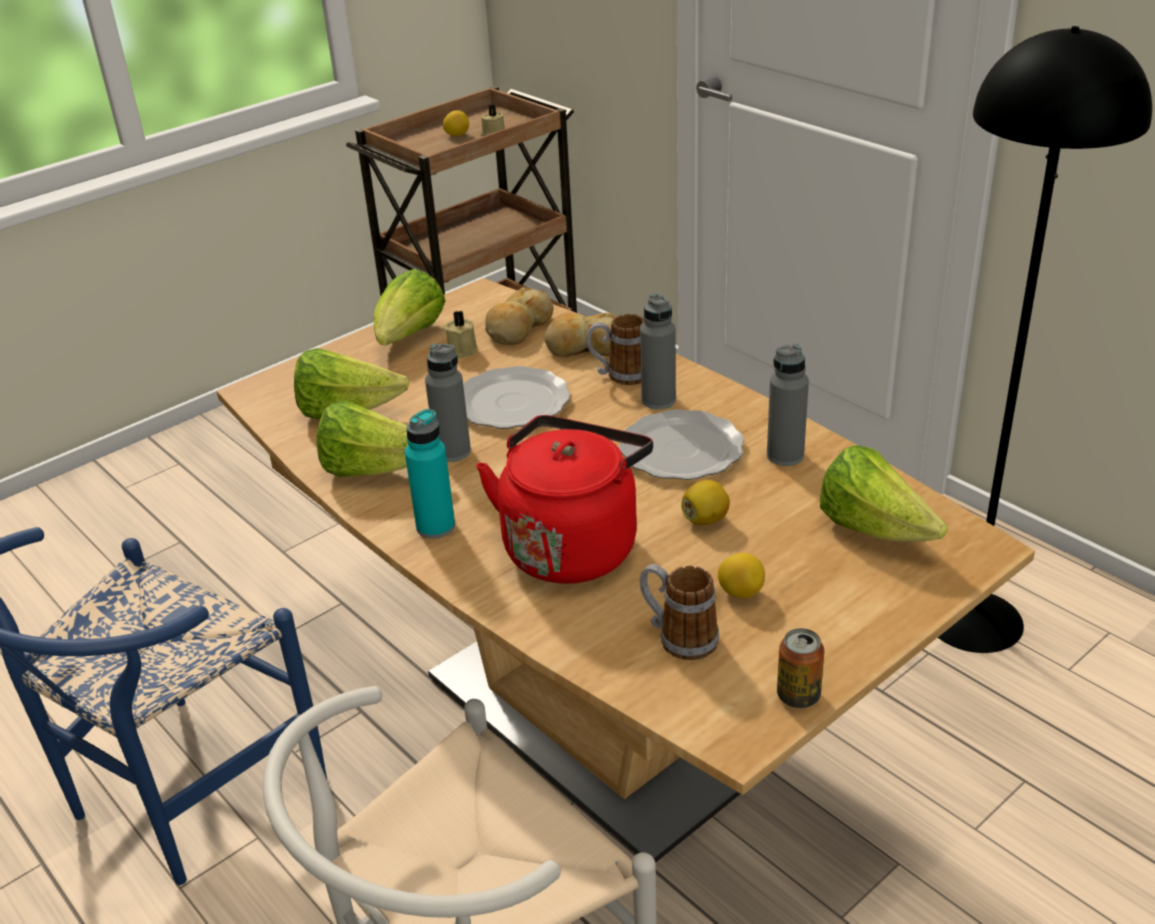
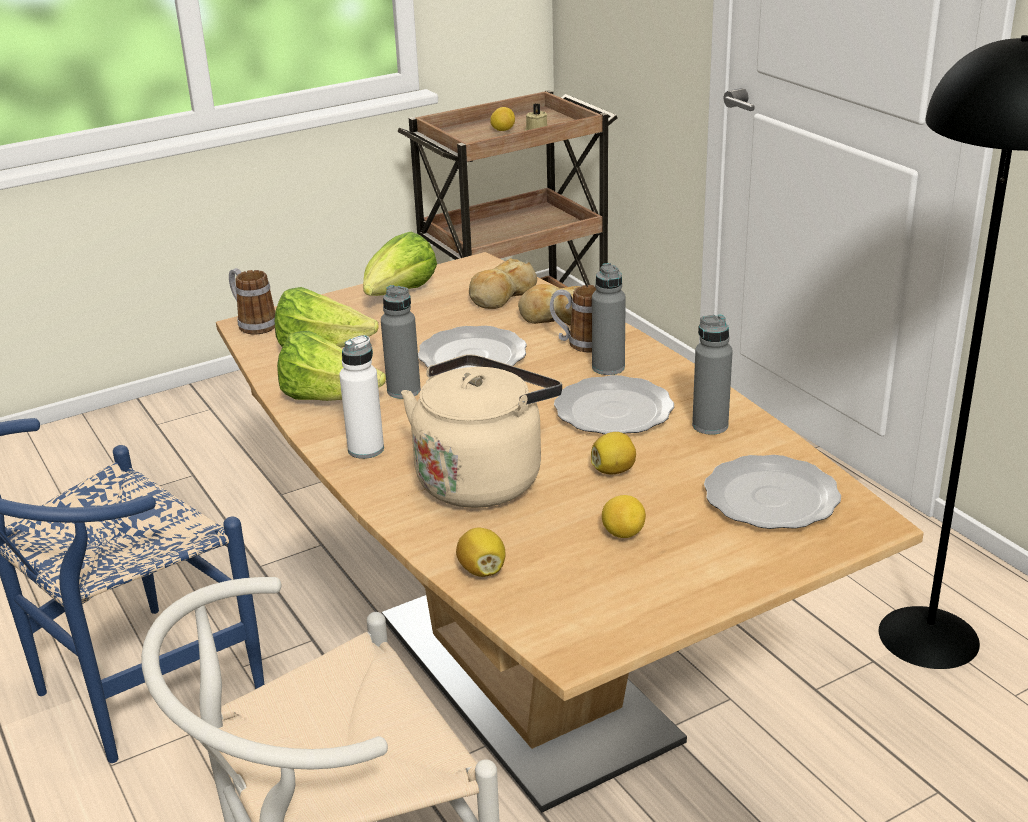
camera: 10 degrees right, 5 degrees down
turquoise bottle [405,409,455,539] -> white bottle [339,335,384,459]
beige candle [444,311,478,358] -> none
red kettle [476,415,653,584] -> beige kettle [401,354,562,508]
mug [640,564,719,660] -> mug moved to [229,268,275,334]
can [777,628,824,708] -> none
lettuce [820,445,948,542] -> plate [704,455,841,529]
none -> lemon [456,528,505,577]

